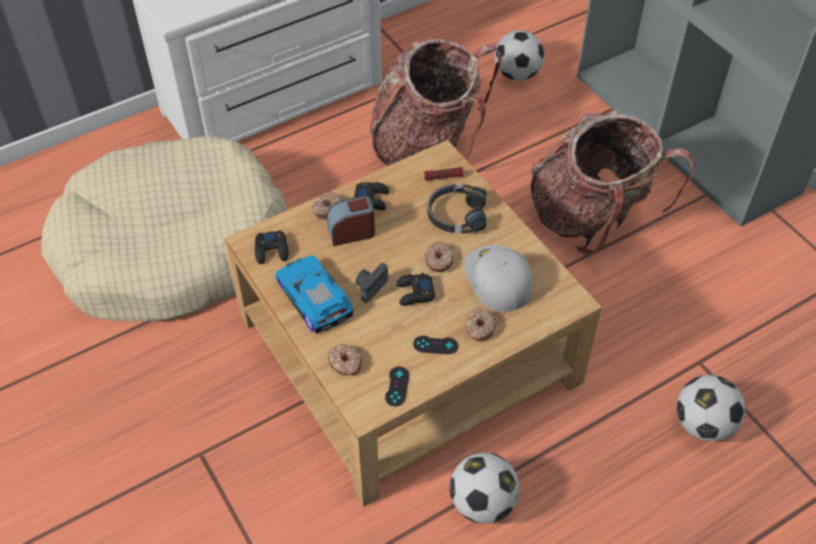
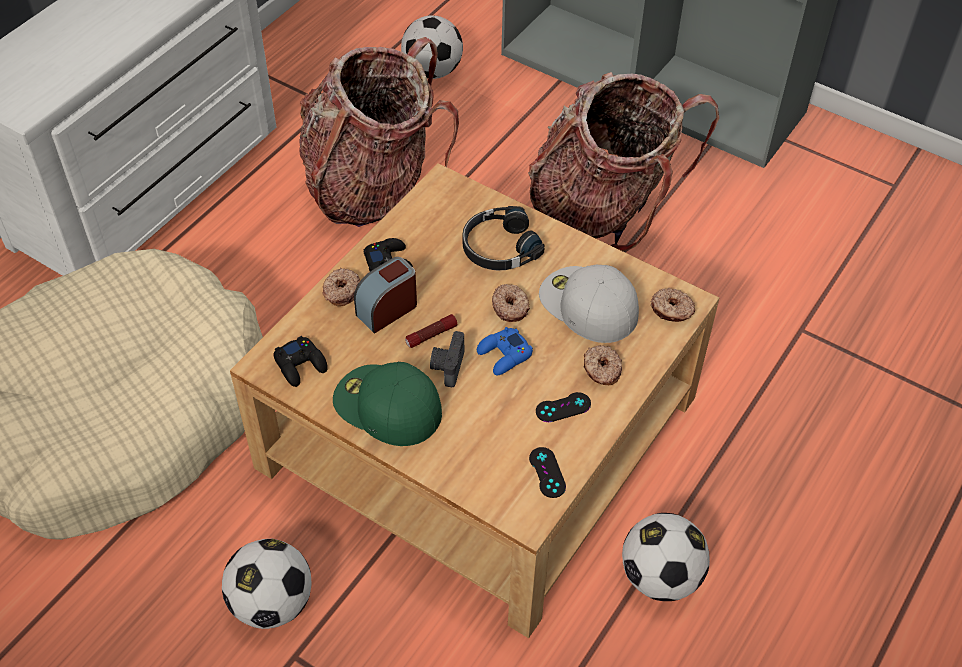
camera: 25 degrees left, 0 degrees up
toy car [275,255,353,334] -> green cap [333,362,442,446]
donut [328,344,362,376] -> donut moved to [651,288,696,322]
black game controller [396,273,435,306] -> blue game controller [477,327,533,376]
flashlight [424,167,464,181] -> flashlight moved to [405,314,457,348]
football [676,375,745,441] -> football moved to [222,539,311,629]

